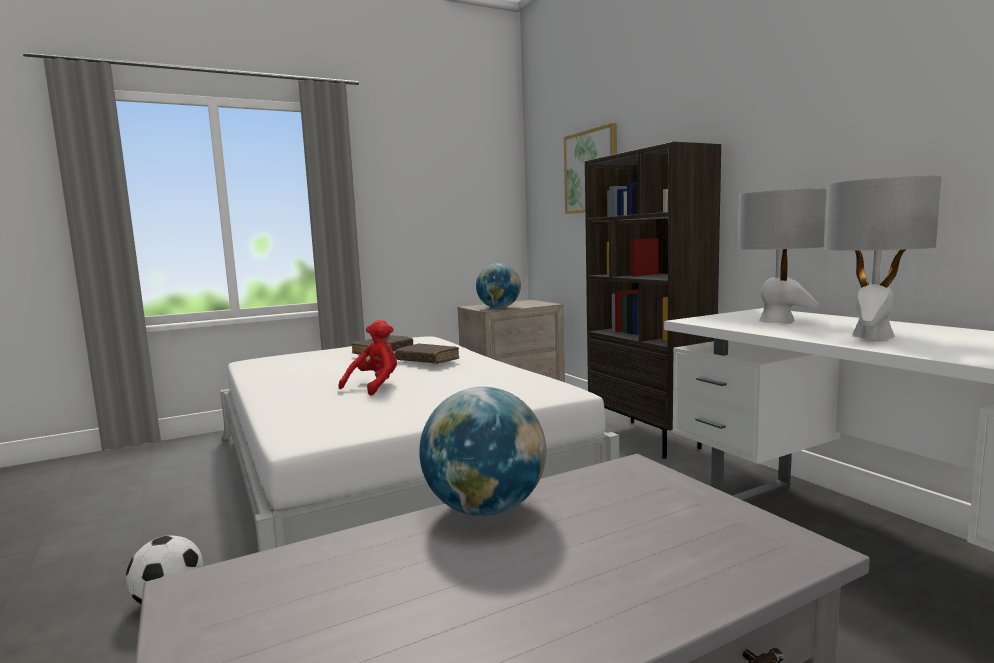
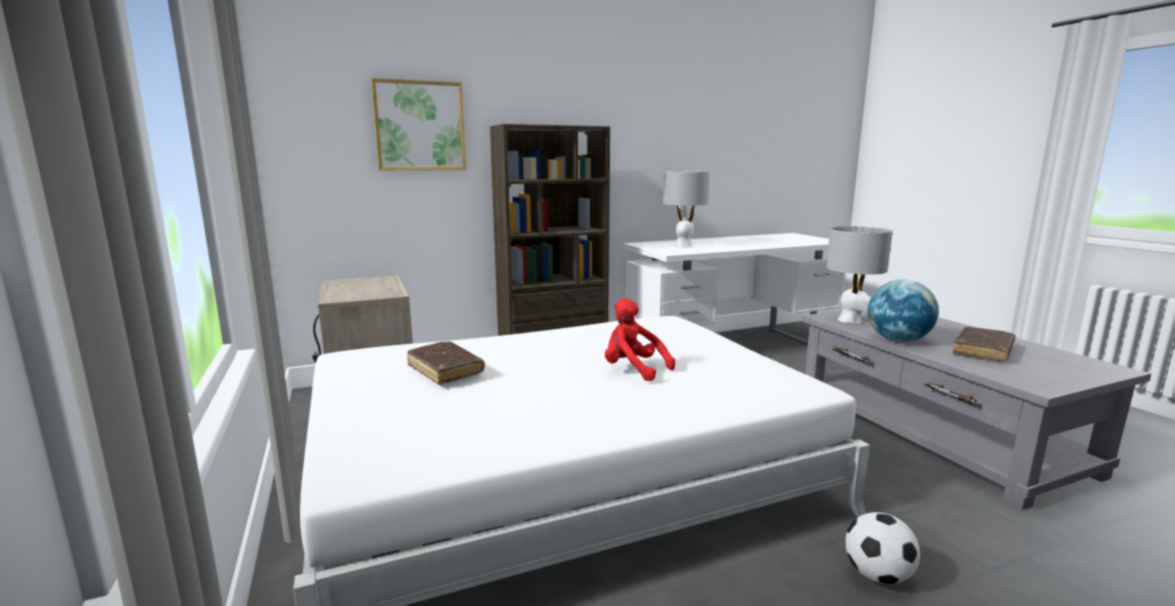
camera: 85 degrees left, 5 degrees up
brown book [394,343,460,364] -> brown book moved to [953,327,1016,361]
globe [476,263,521,308] -> none
grey table lamp [825,175,942,340] -> grey table lamp moved to [826,226,893,323]

